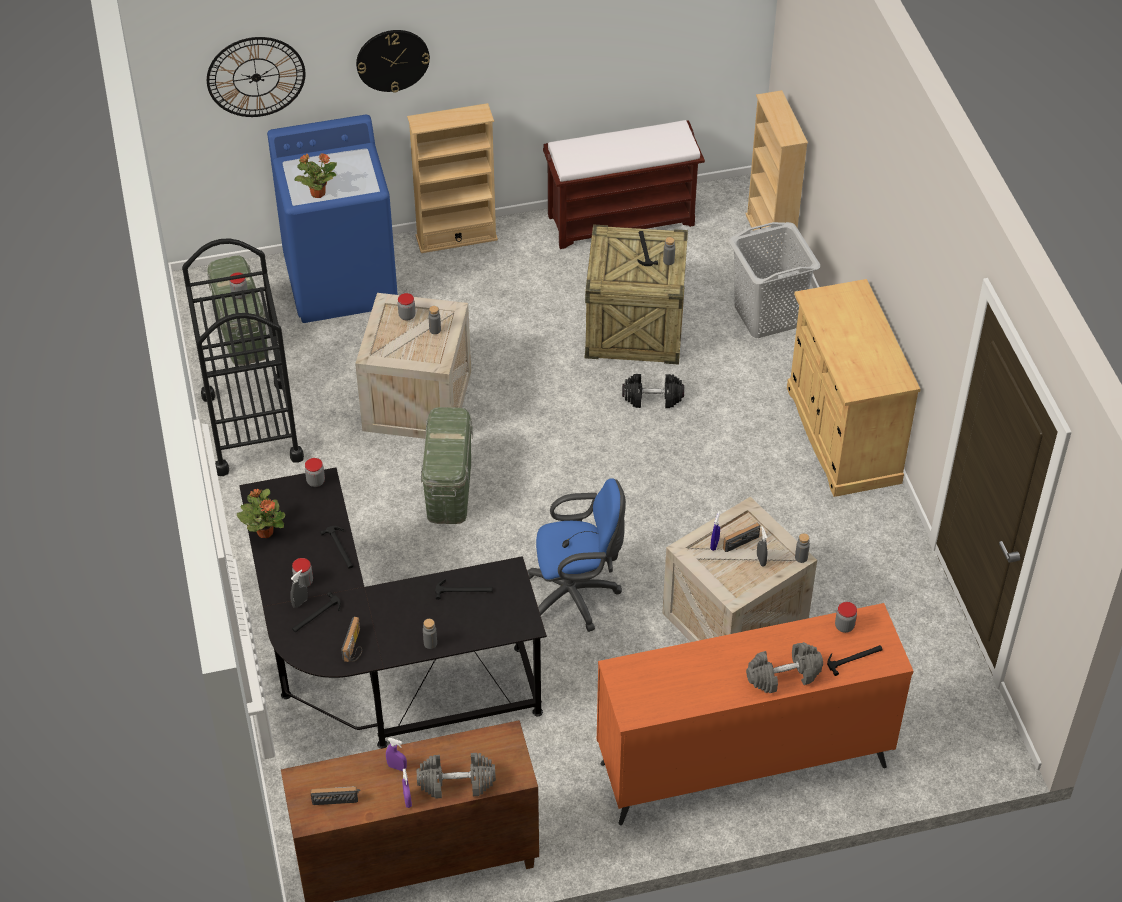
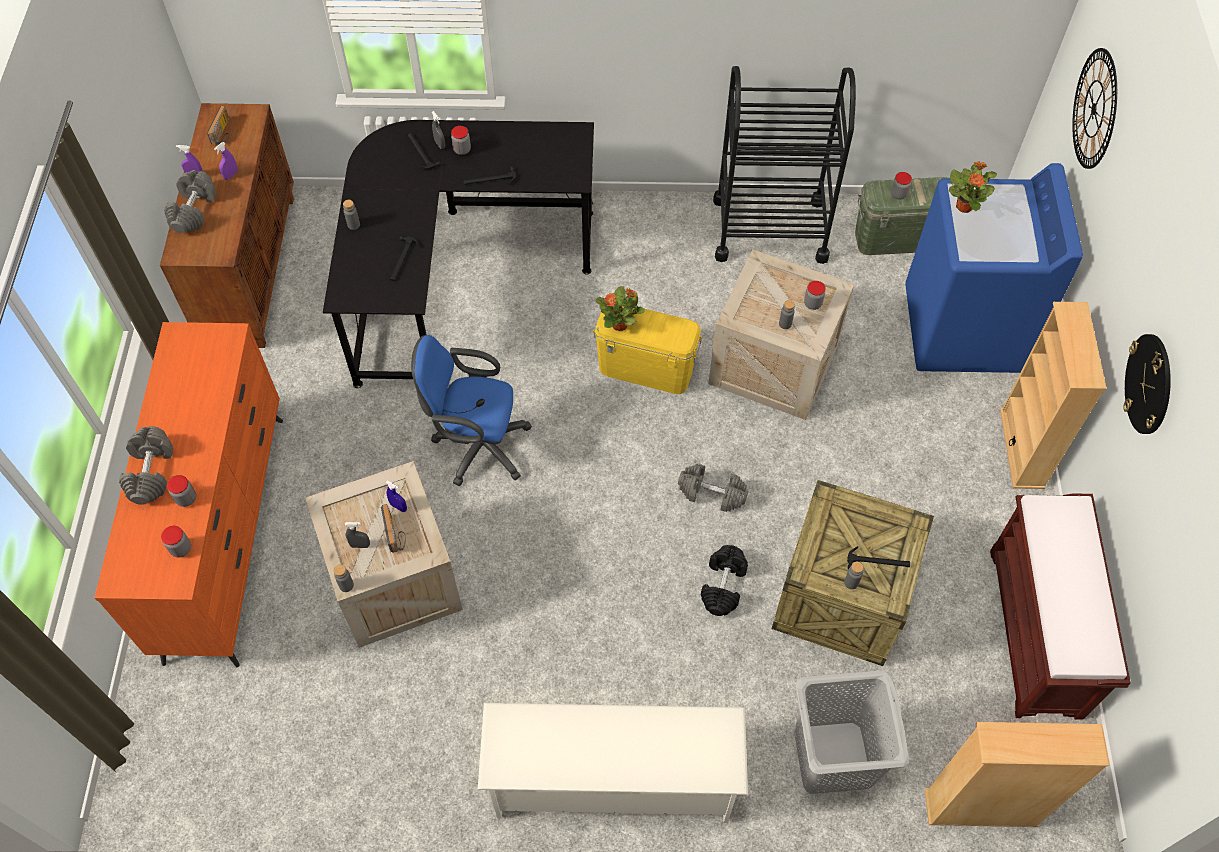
camera: 105 degrees right, 10 degrees up
potted plant [237,489,285,538] -> potted plant moved to [595,286,645,331]
jar [305,458,325,487] -> jar moved to [167,475,196,507]
radio [341,617,362,662] -> none
wall clock [356,30,430,93] -> wall clock moved to [1123,334,1171,434]
green storage box [421,407,473,524] -> yellow storage box [593,306,703,394]
blue office chair [527,478,626,632] -> blue office chair turned 90 degrees clockwise [411,335,532,486]
beige cabinet [787,279,921,497] -> white shoe rack [478,703,748,823]
hammer [827,645,883,676] -> none
none -> grey dumbbell [678,464,748,512]

